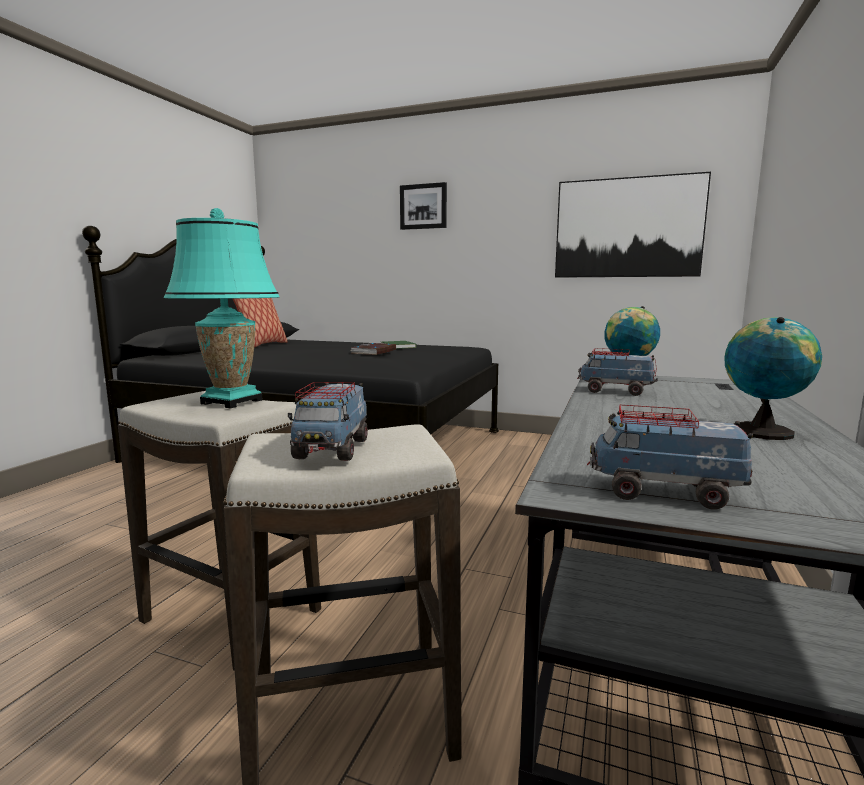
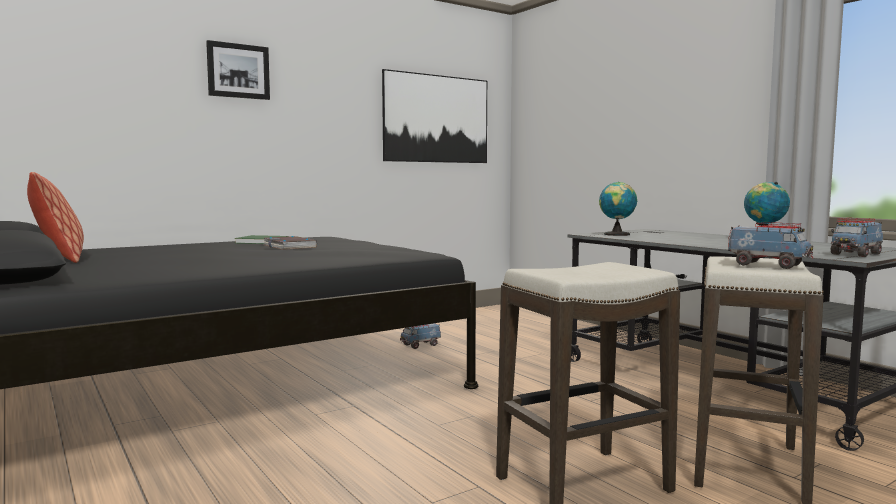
camera: 55 degrees left, 5 degrees down
turquoise table lamp [164,208,280,408] -> none
toy truck [577,348,658,396] -> toy truck moved to [400,323,441,349]

